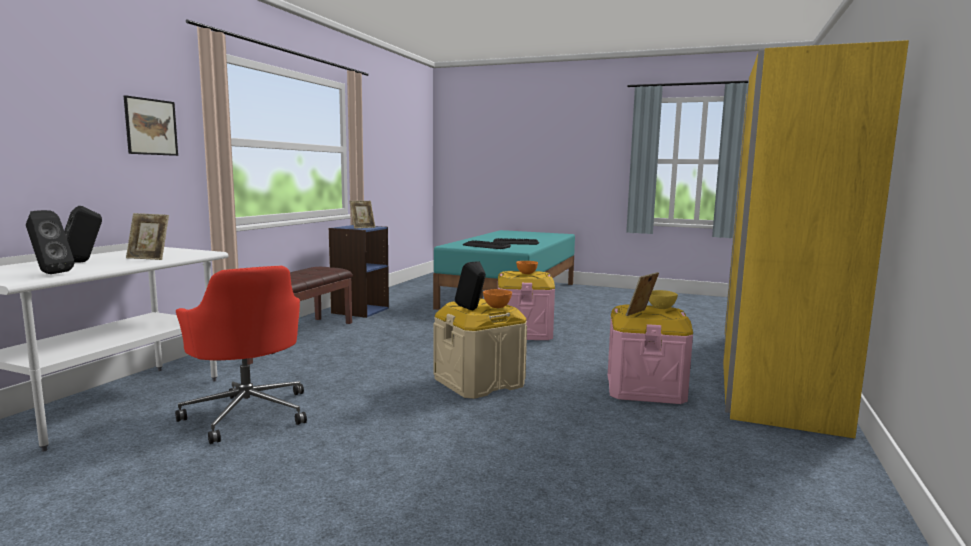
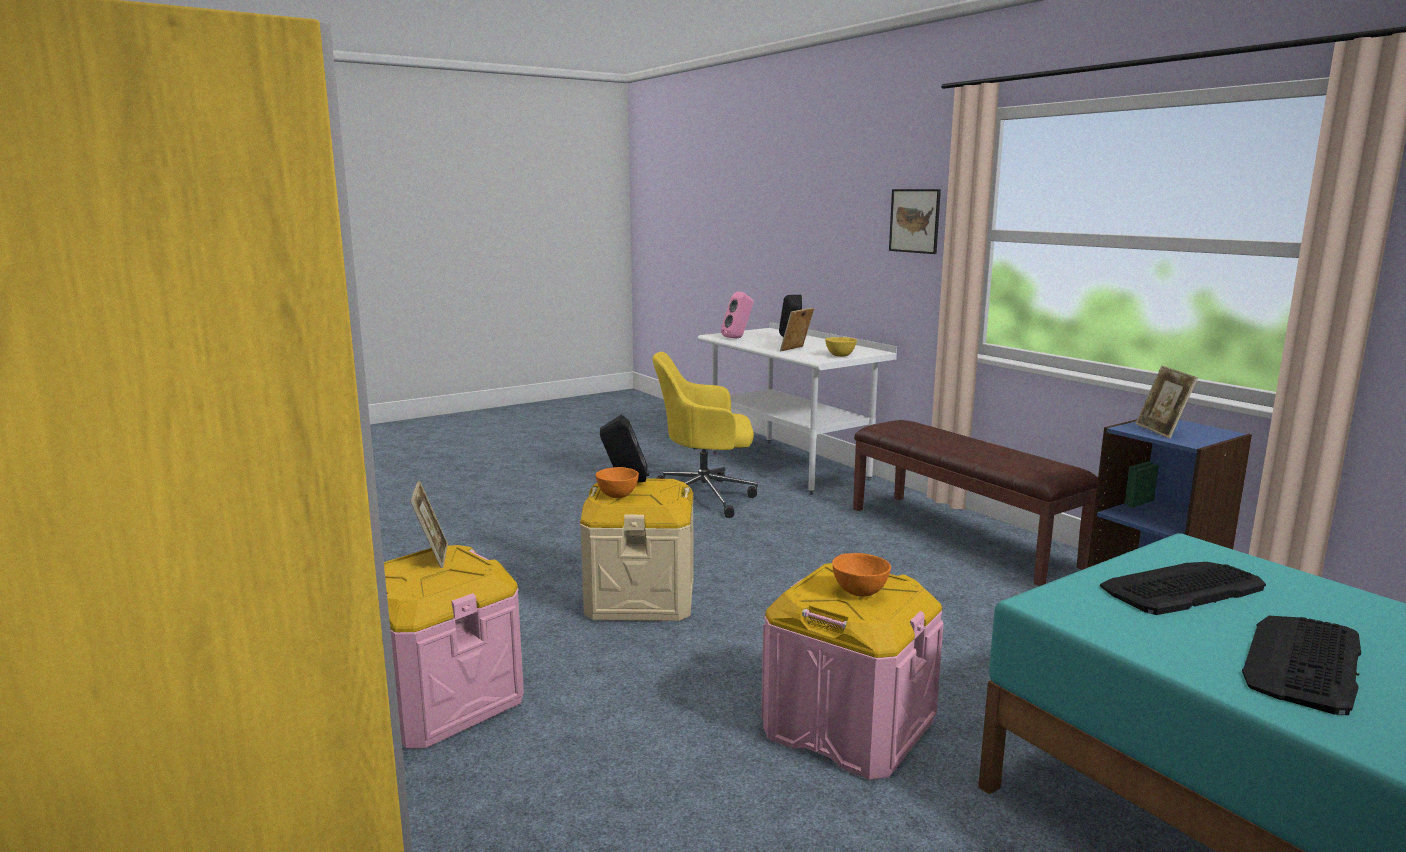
camera: 125 degrees right, 5 degrees up
black speaker [26,210,75,274] -> pink speaker [721,292,754,339]
red office chair [175,266,307,444] -> yellow office chair [652,352,758,518]
yellow bowl [649,290,678,309] -> yellow bowl moved to [825,337,857,357]

